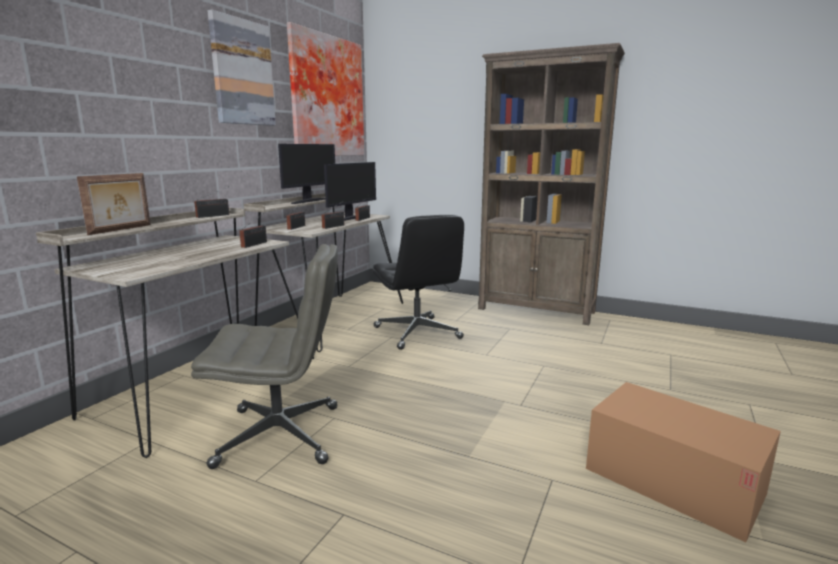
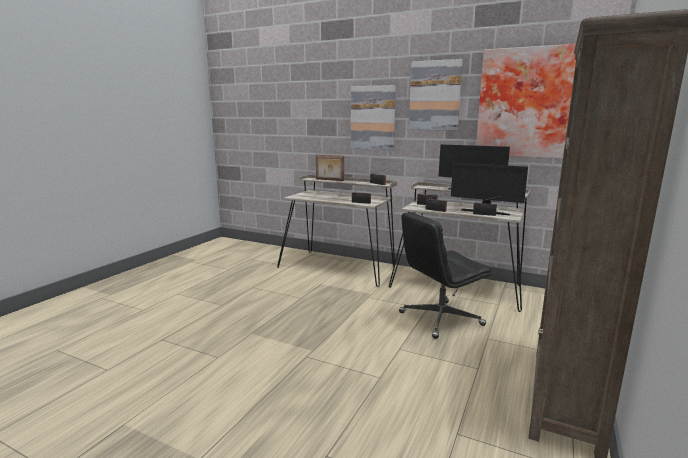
camera: 90 degrees right, 0 degrees up
grey office chair [191,244,338,469] -> none
cardboard box [586,382,781,542] -> none
none -> picture [351,85,396,150]

